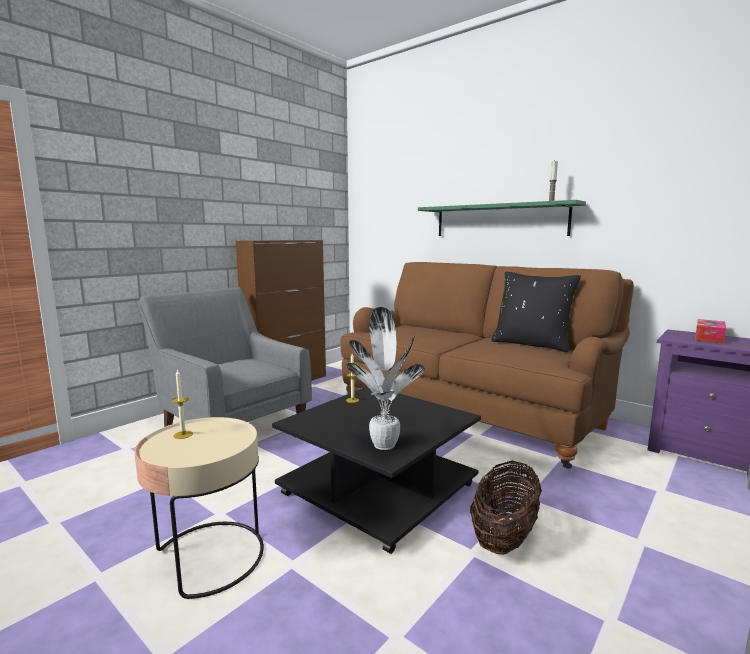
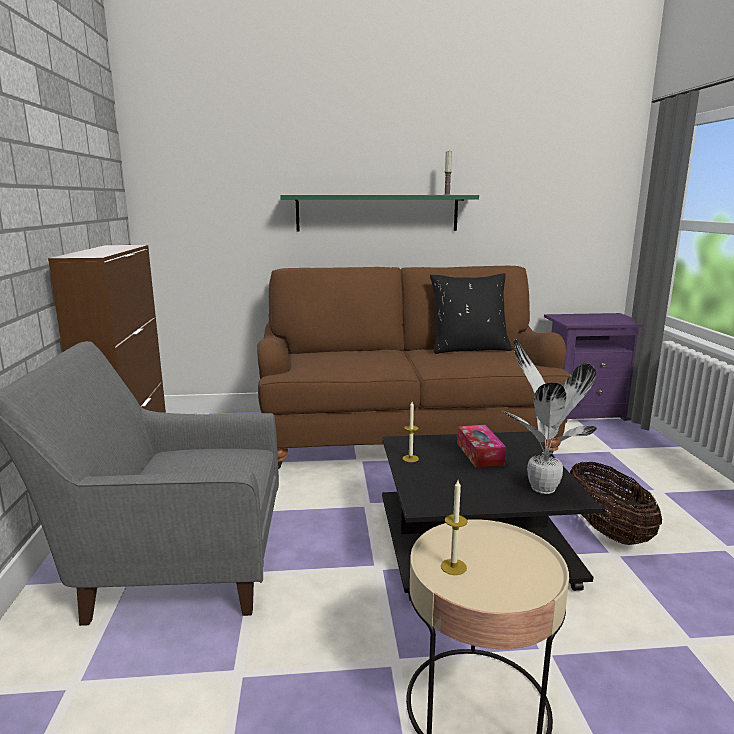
camera: 45 degrees left, 5 degrees up
tissue box [695,319,726,344] -> tissue box moved to [457,425,506,468]

